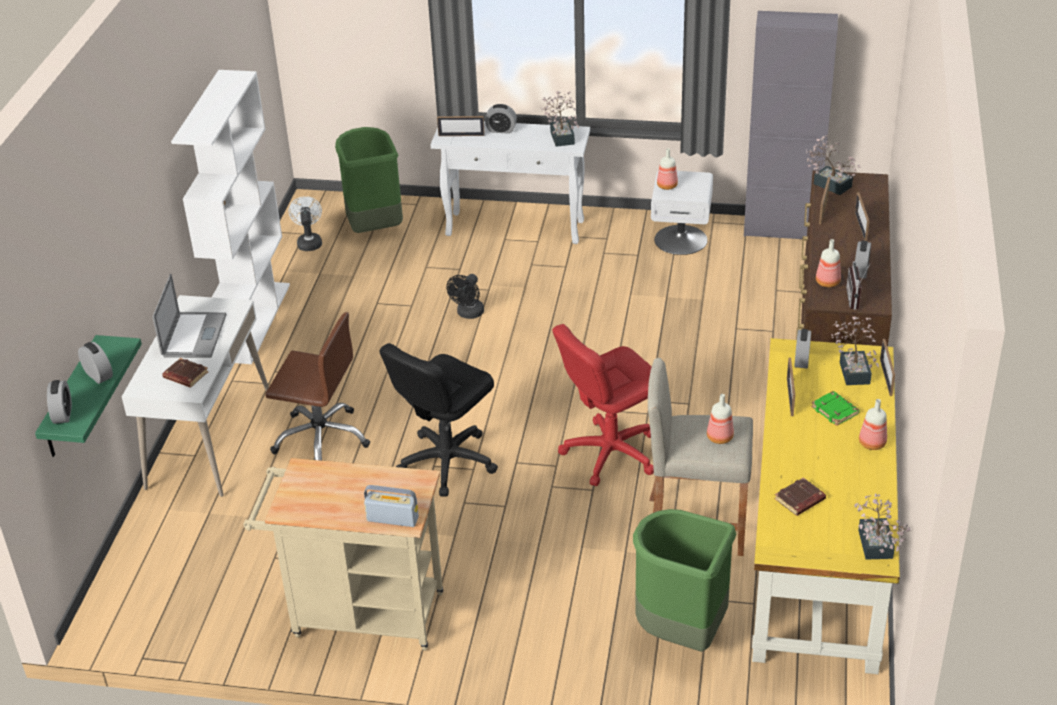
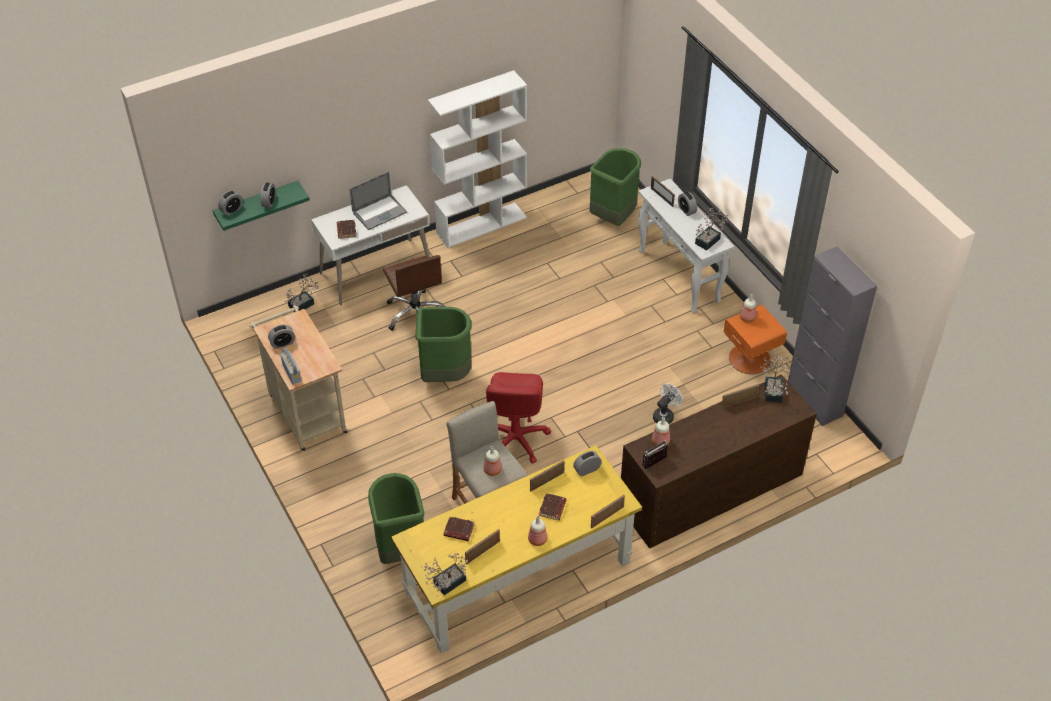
camera: 50 degrees right, 10 degrees up
white fan [288,196,322,251] -> white fan moved to [653,383,683,424]
black office chair [379,343,498,497] -> green trash can [416,307,472,382]
black fan [446,274,484,319] -> none
red office chair [552,324,654,486] -> red office chair turned 105 degrees counterclockwise [486,372,551,463]
white nightstand [651,170,713,255] -> orange nightstand [724,305,787,374]
green book [811,391,860,426] -> brown book [539,493,567,520]
potted plant [831,316,879,385] -> potted plant moved to [284,274,319,312]
picture frame [855,192,869,241] -> picture frame moved to [465,529,500,564]
alarm clock [855,241,871,279] -> alarm clock moved to [268,325,295,349]

